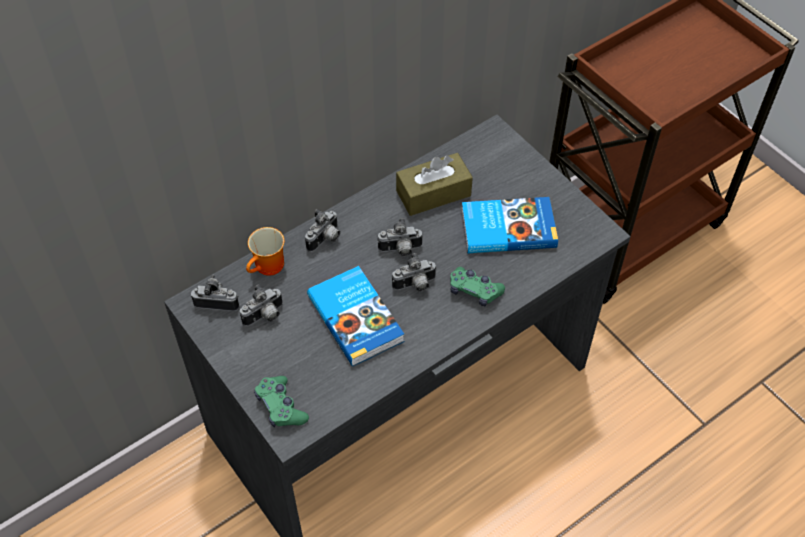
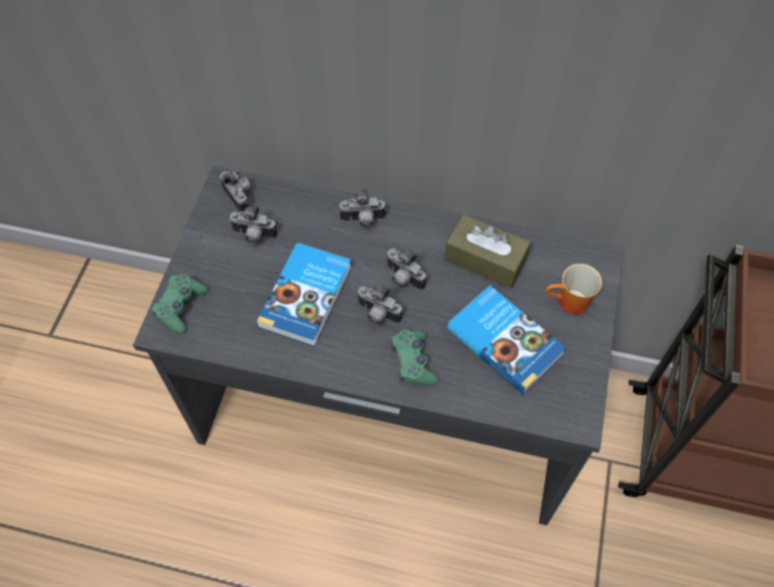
camera: 50 degrees right, 5 degrees up
mug [246,227,284,276] -> mug moved to [546,263,602,314]

